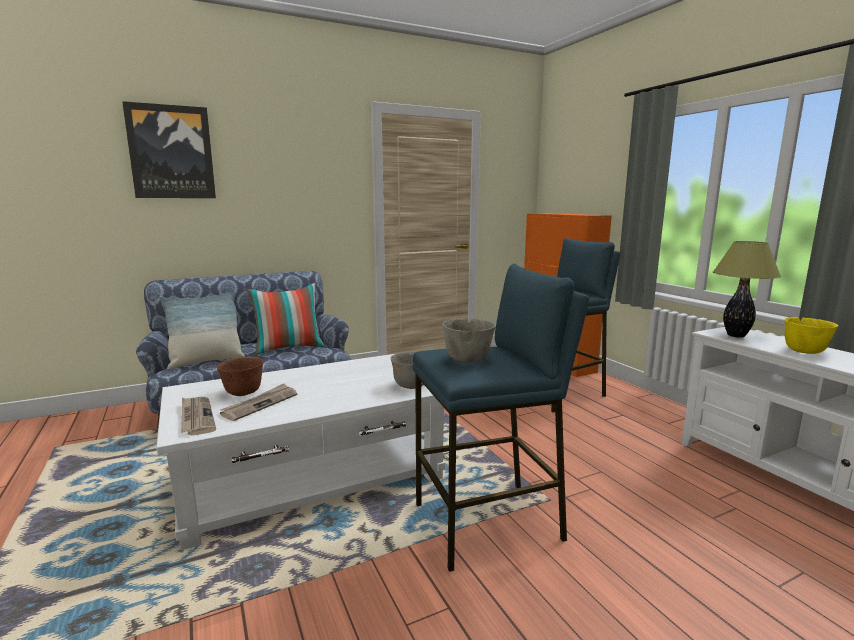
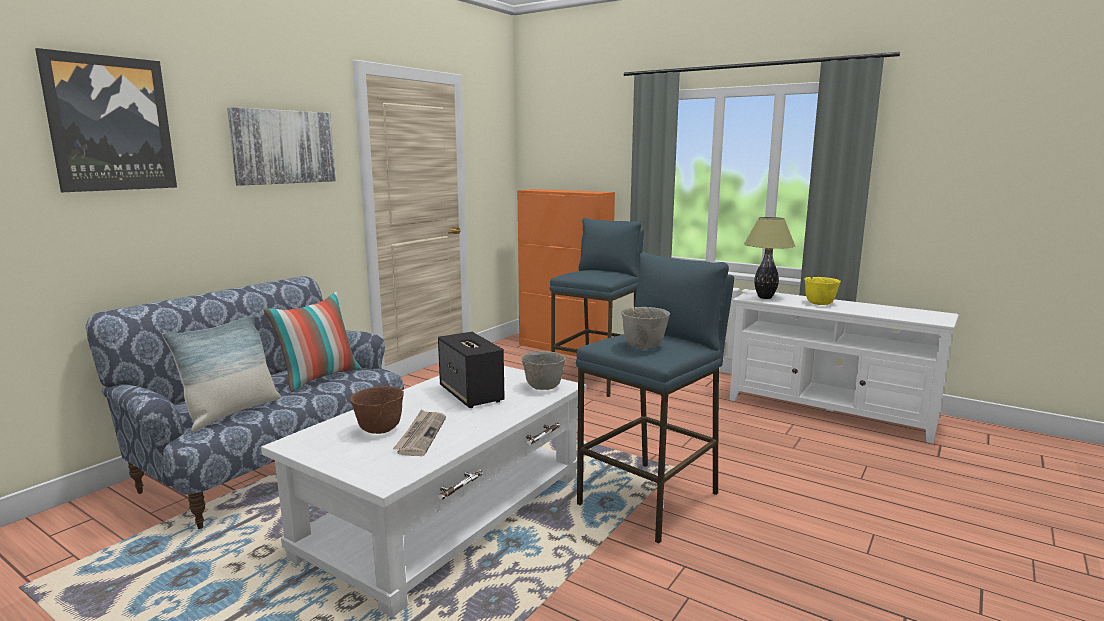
camera: 30 degrees left, 0 degrees up
newspaper [181,397,216,435] -> none
none -> picture [227,107,336,186]
none -> speaker [438,332,505,408]

